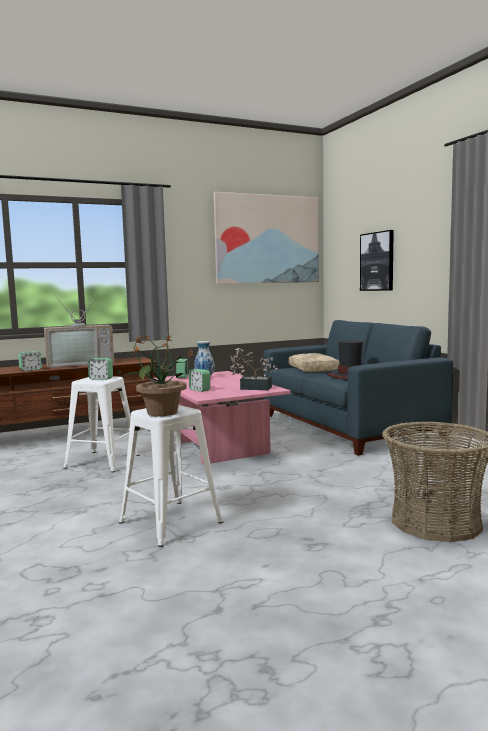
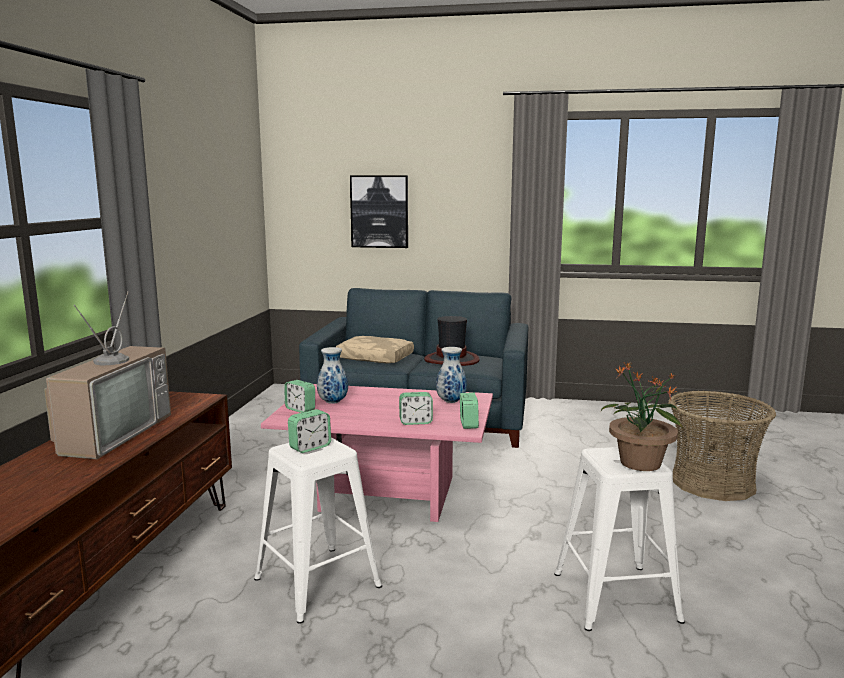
camera: 55 degrees left, 5 degrees up
alarm clock [18,351,42,371] -> alarm clock moved to [460,392,479,429]
picture [214,192,319,284] -> none
potted plant [230,348,278,390] -> vase [436,347,467,403]

